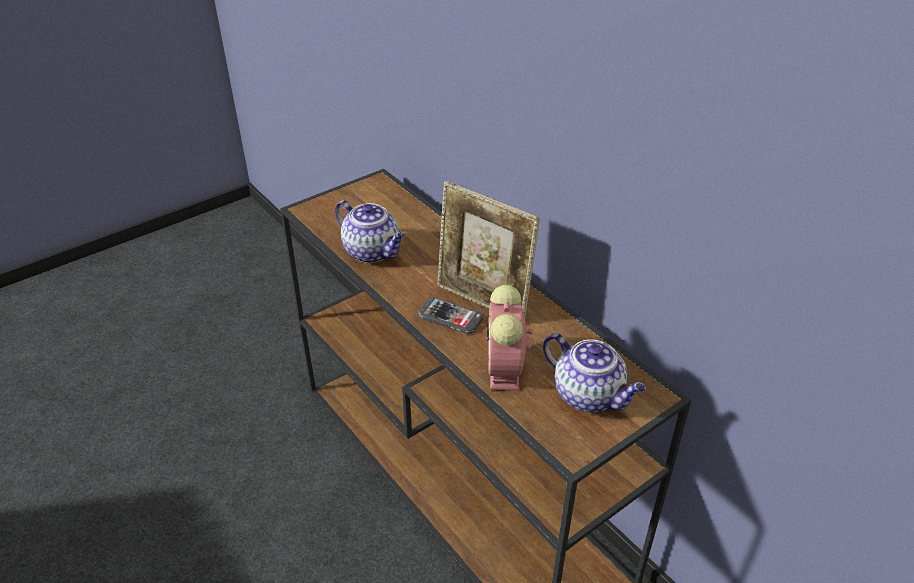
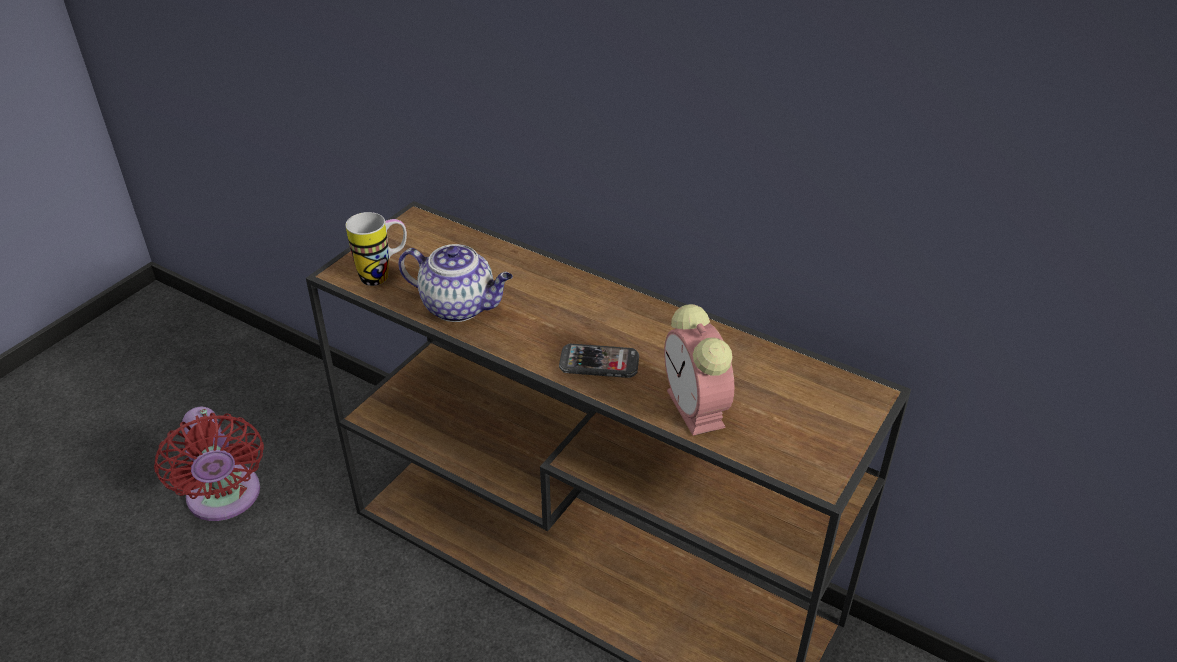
camera: 20 degrees left, 0 degrees up
picture frame [437,181,540,317] -> none
teapot [543,333,646,413] -> none
none -> red fan [154,407,264,521]
none -> mug [346,212,407,286]

